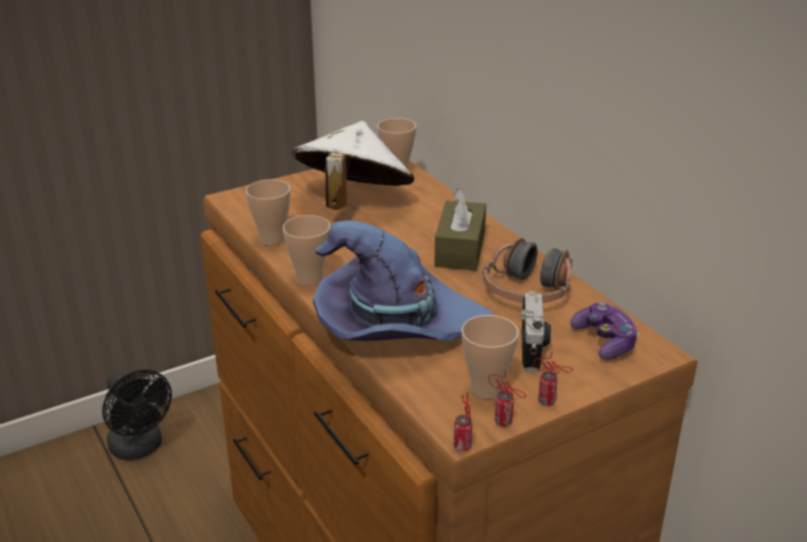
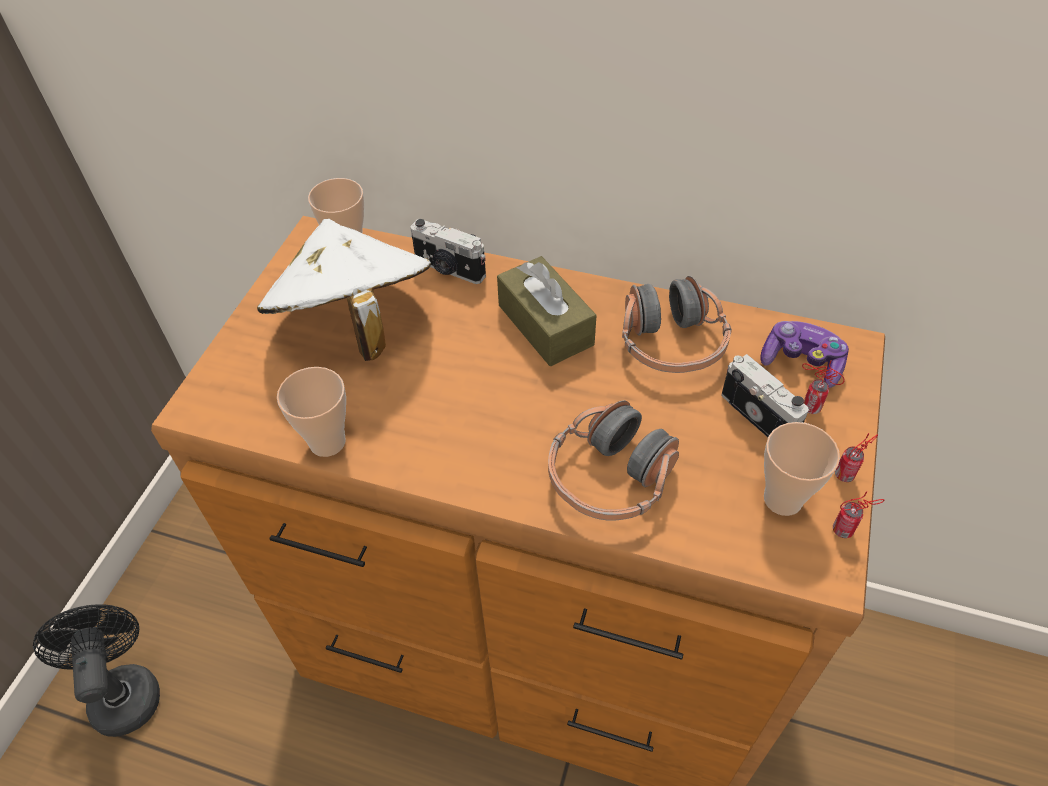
camera: 40 degrees left, 20 degrees up
black fan [102,370,172,460] -> black fan turned 120 degrees counterclockwise [33,604,160,737]
cup [282,215,331,286] -> none
purple hat [313,220,494,341] -> headphones [548,400,679,521]
can [453,392,473,451] -> can moved to [802,360,845,414]
none -> camera [410,219,486,284]

